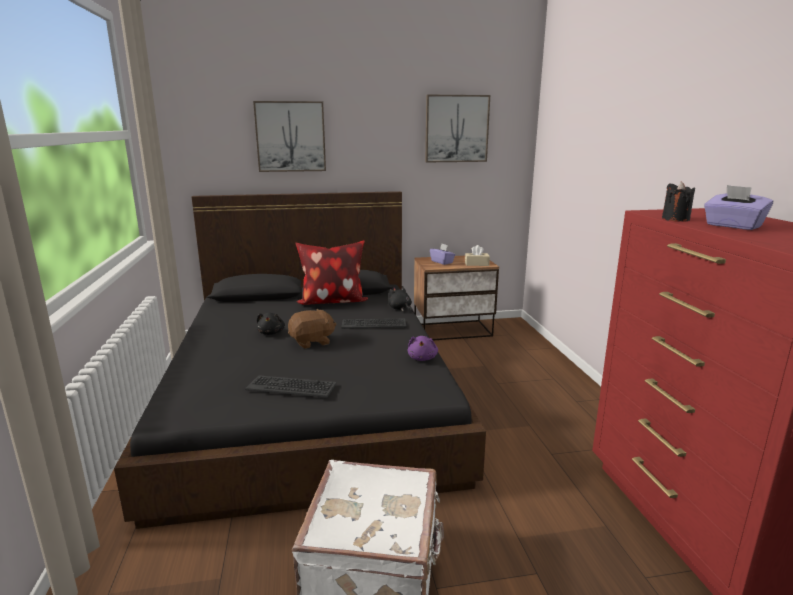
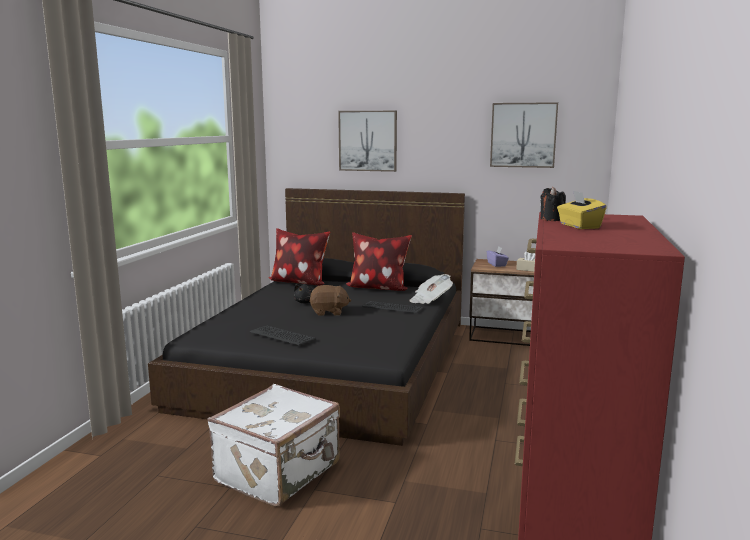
camera: 25 degrees right, 5 degrees down
black plush toy [388,286,413,312] -> newspaper [409,274,453,304]
purple plush toy [407,336,438,361] -> none
purple tissue box [704,185,773,230] -> yellow tissue box [557,190,607,229]
none -> pillow [269,228,330,285]

